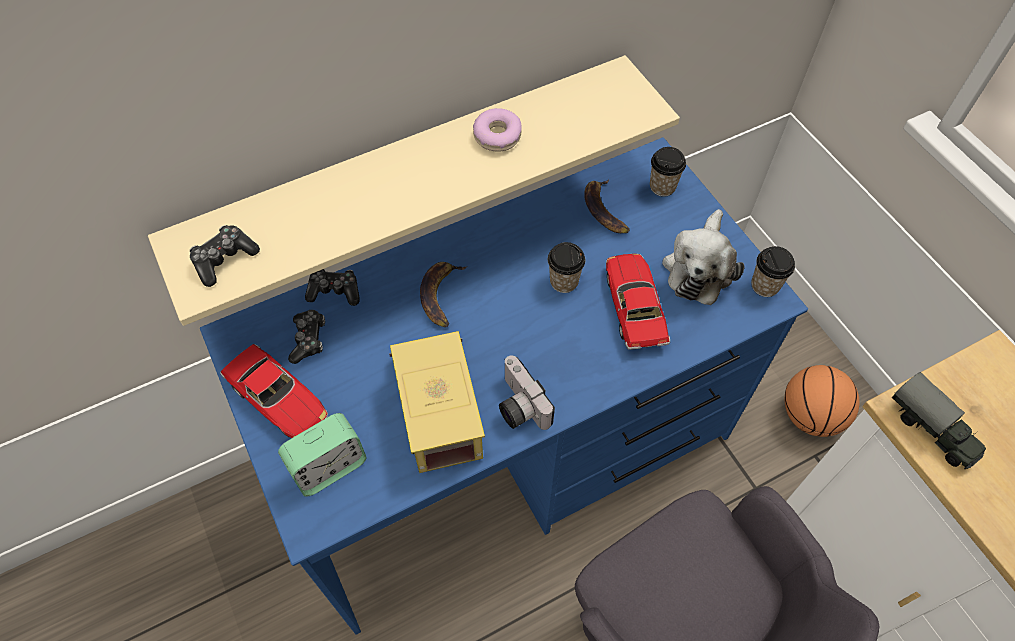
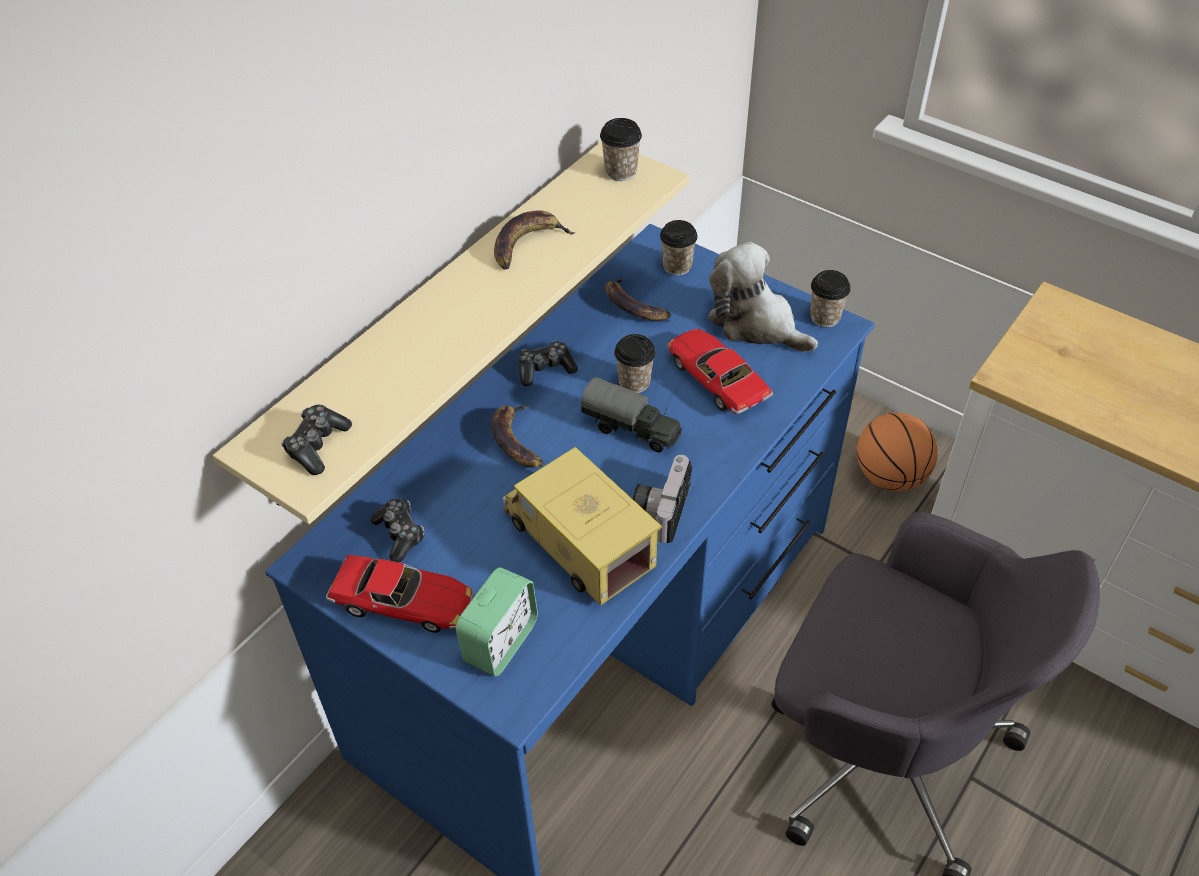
camera: 25 degrees left, 10 degrees down
game controller [305,269,360,306] -> game controller moved to [519,341,578,386]
donut [473,108,522,152] -> banana [494,210,575,269]
camera [499,355,555,430] -> camera turned 75 degrees clockwise [633,455,692,543]
plush toy [662,209,745,305] -> plush toy turned 135 degrees clockwise [708,242,818,352]
toy truck [892,372,986,469] -> toy truck moved to [580,377,682,452]
none -> cup [600,118,642,181]

